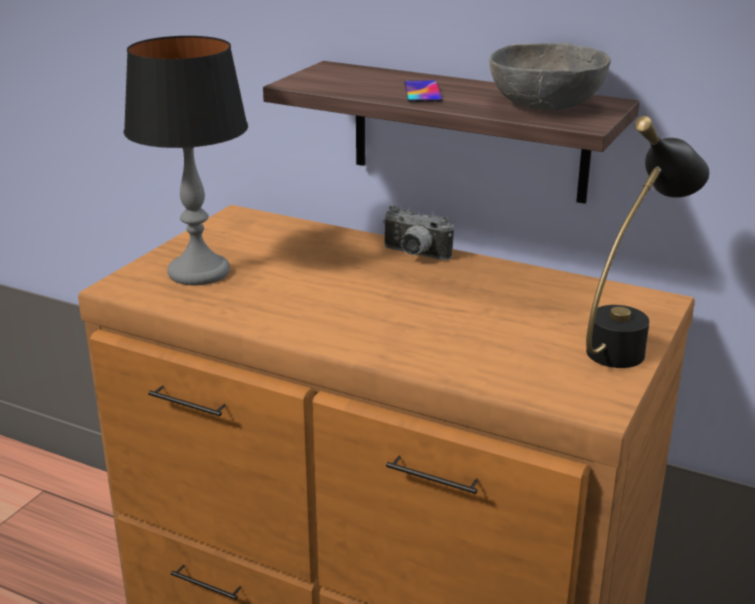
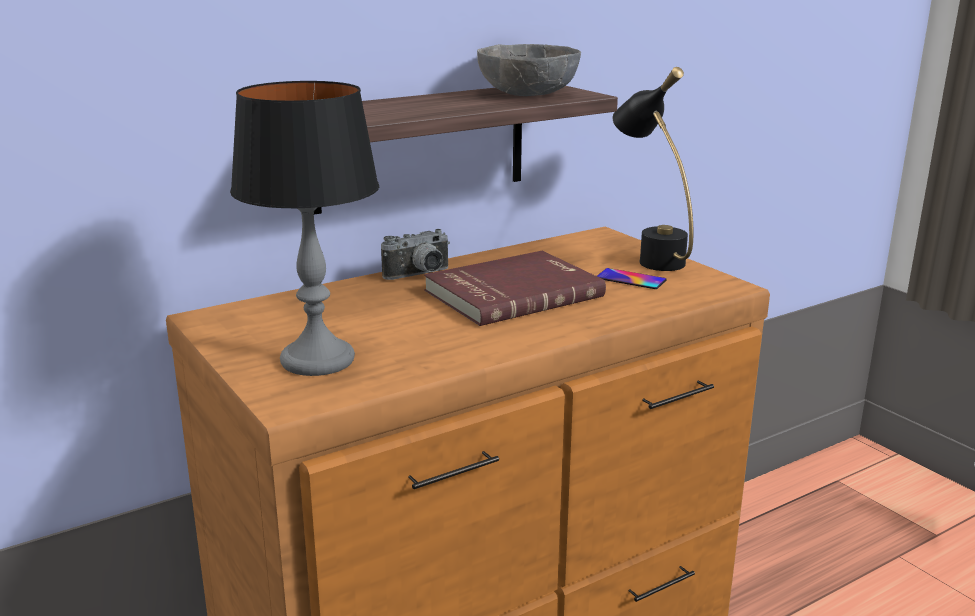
camera: 60 degrees left, 5 degrees down
phone [404,80,443,102] -> phone moved to [597,268,667,289]
none -> red book [424,251,606,326]

